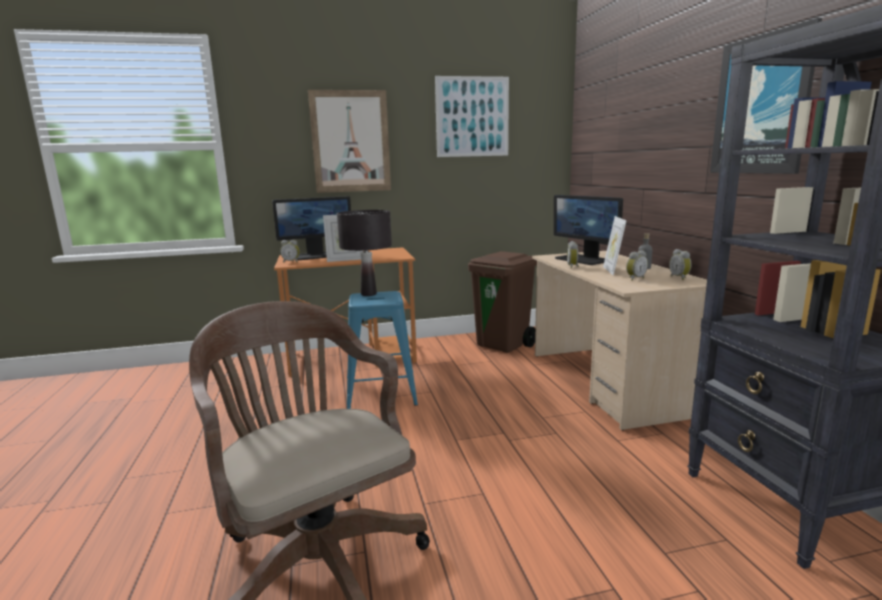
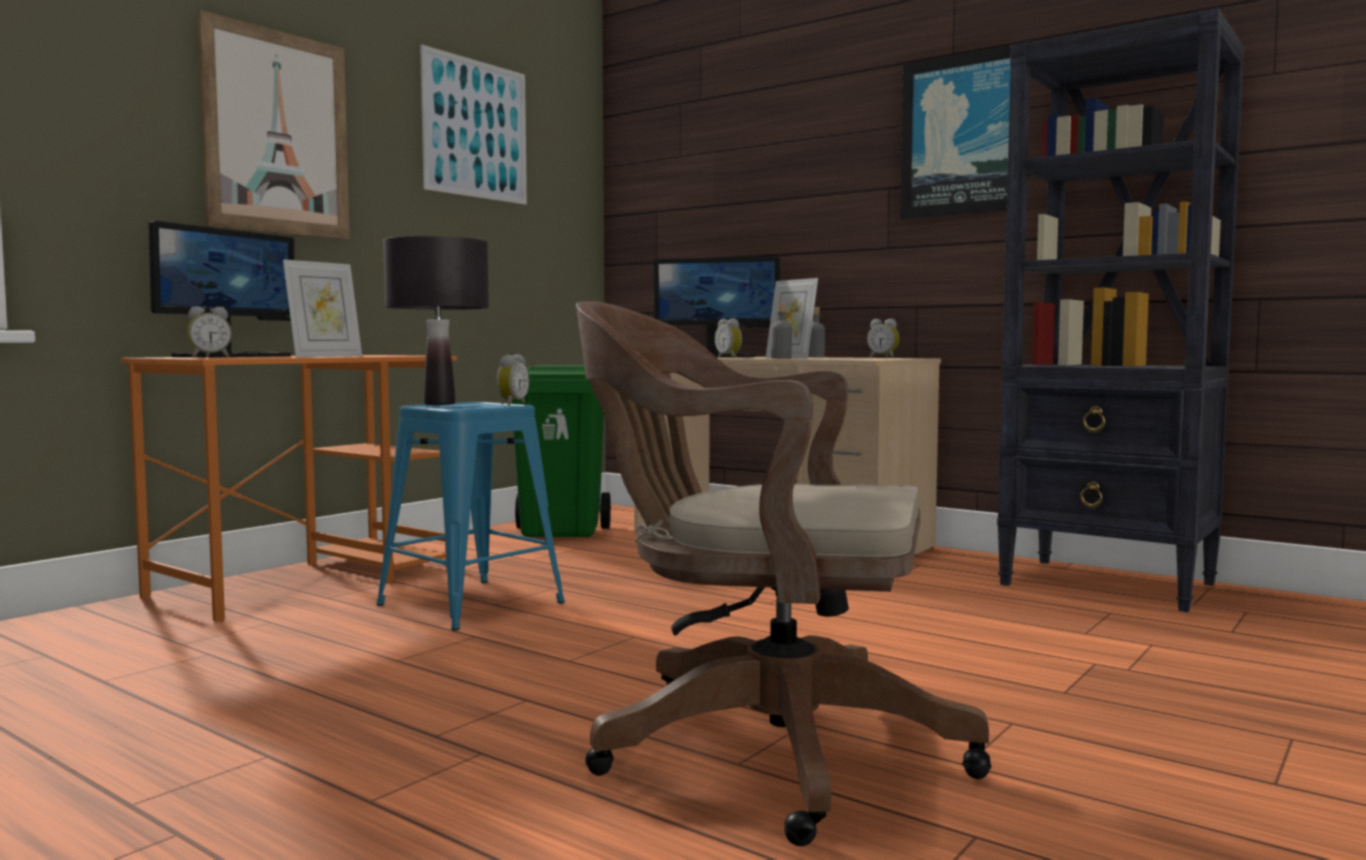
camera: 40 degrees left, 10 degrees down
brown trash can [468,251,537,353] -> green trash can [511,365,611,537]
alarm clock [626,250,648,280] -> alarm clock moved to [497,355,529,406]
none -> grey bottle [771,304,792,359]

